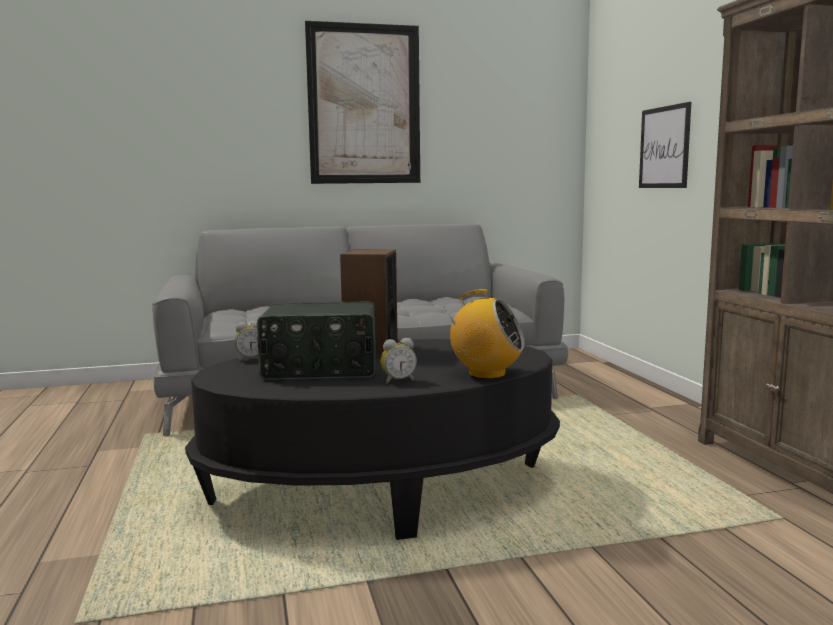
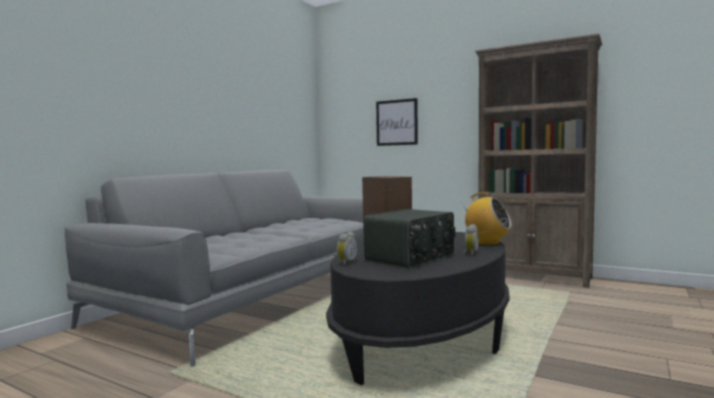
camera: 45 degrees left, 5 degrees down
picture [305,21,420,184] -> none
radio [443,289,525,379] -> radio turned 60 degrees clockwise [461,192,511,245]

